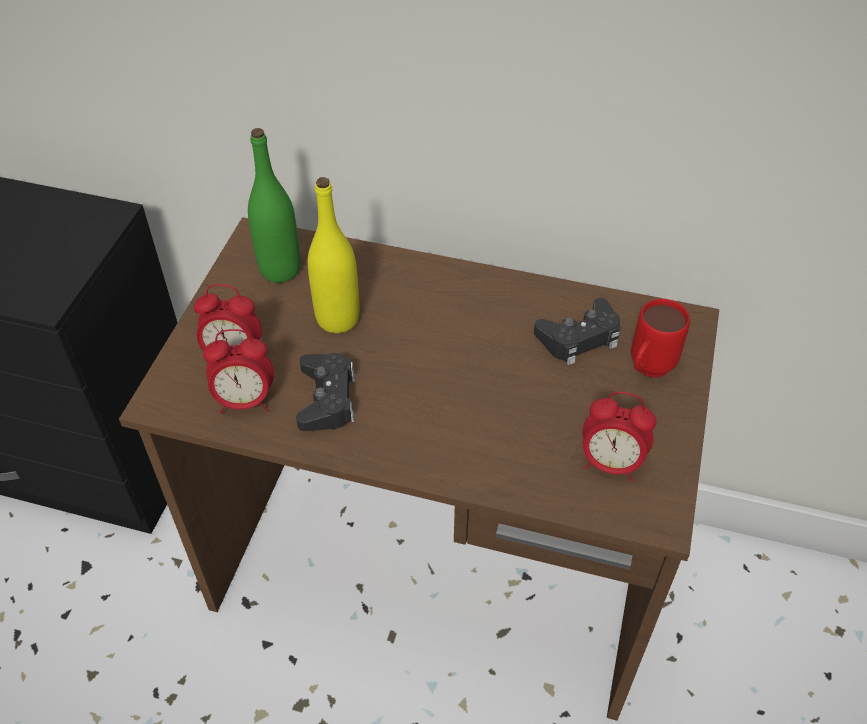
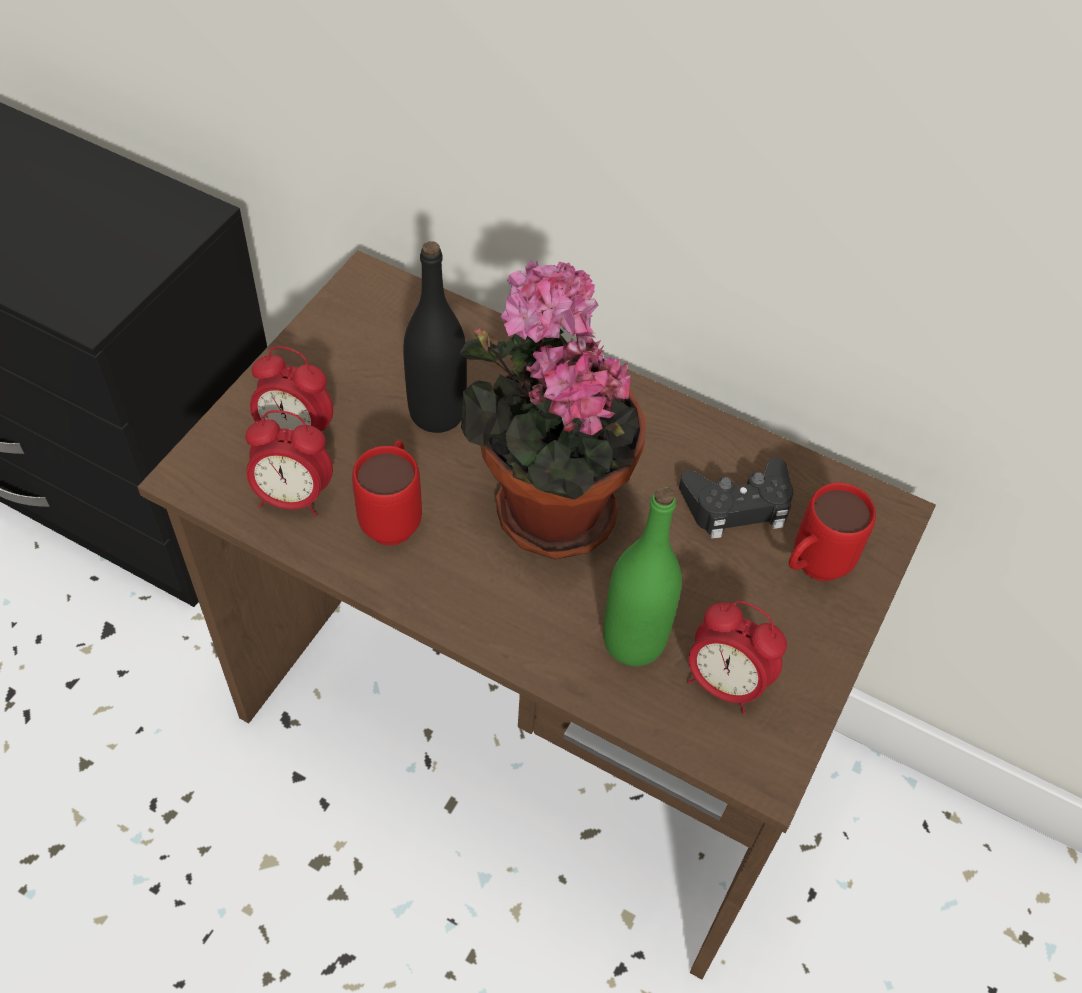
camera: 10 degrees right, 5 degrees up
green bottle [248,128,301,283] -> green bottle moved to [603,487,682,666]
black game controller [296,353,355,431] -> red mug [352,440,422,545]
yellow bottle [308,177,359,333] -> black bottle [403,241,467,433]
none -> potted plant [459,260,646,559]

